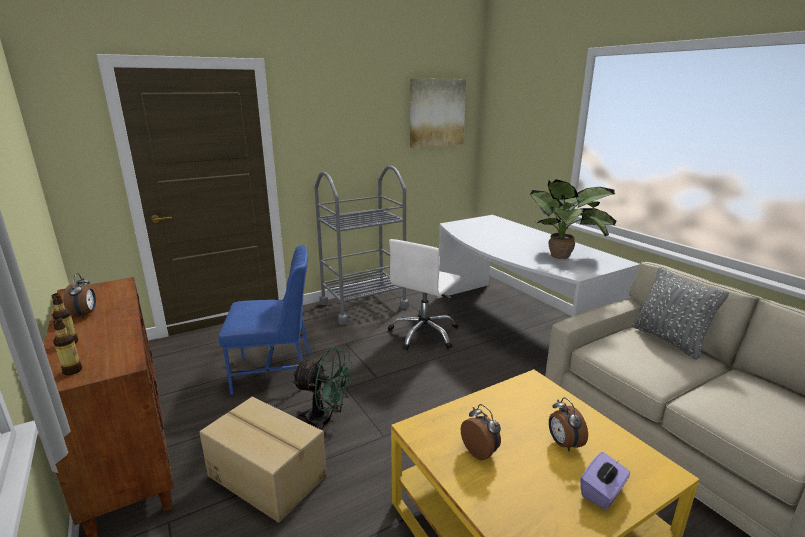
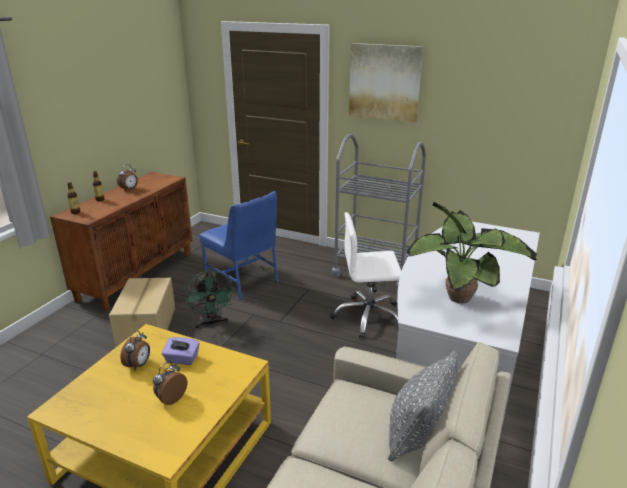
camera: 55 degrees right, 5 degrees up
picture [410,79,466,148] -> picture moved to [349,43,423,122]
purple tissue box [580,452,630,510] -> purple tissue box moved to [162,337,200,365]

